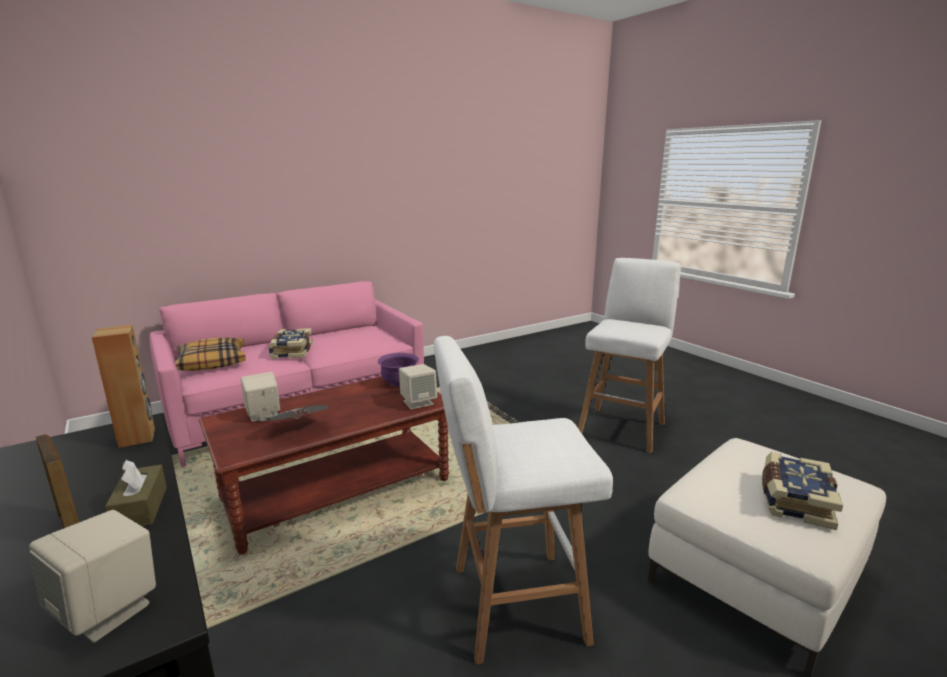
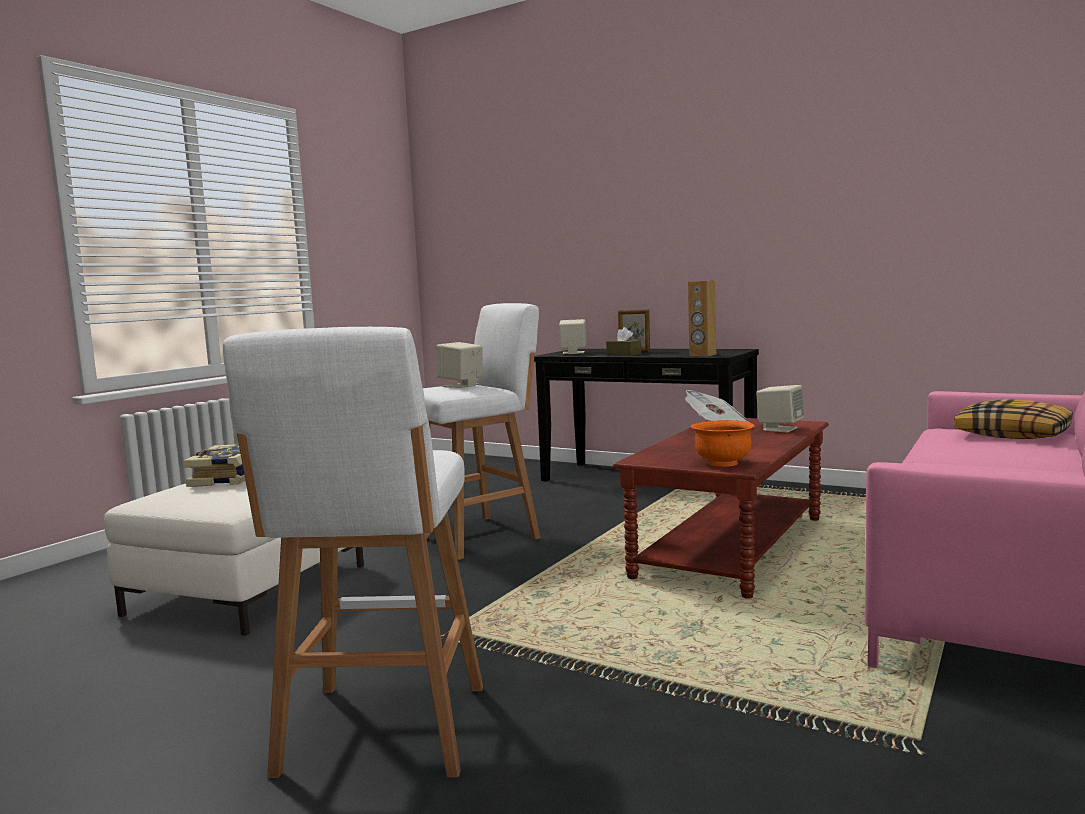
camera: 155 degrees right, 10 degrees down
book [268,328,313,359] -> none
purple bowl [378,353,419,387] -> orange bowl [691,420,755,466]
beige speaker [399,364,437,409] -> beige speaker moved to [436,342,483,388]

